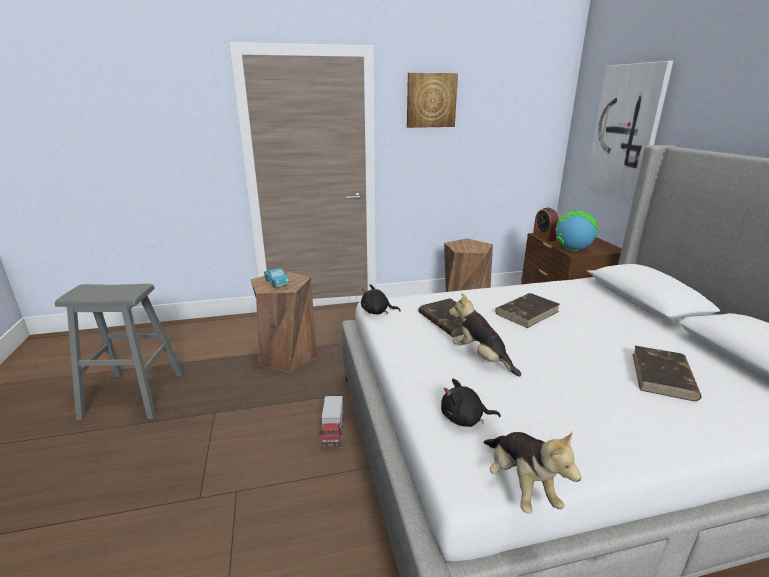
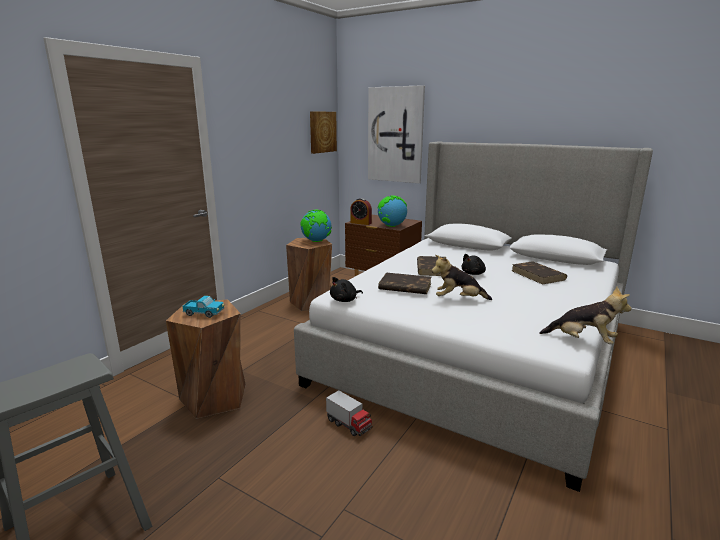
camera: 45 degrees left, 5 degrees down
picture [407,73,458,128] -> picture moved to [310,112,337,154]
black plush toy [441,379,501,427] -> black plush toy moved to [462,254,486,275]
none -> globe [300,210,332,242]

